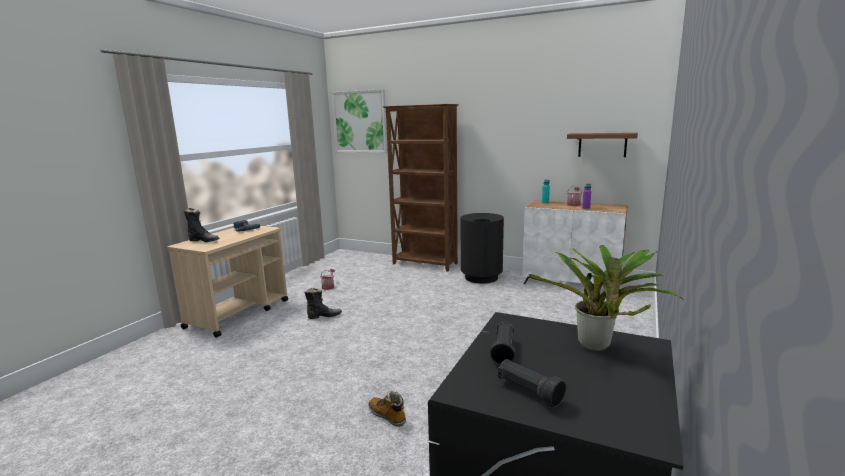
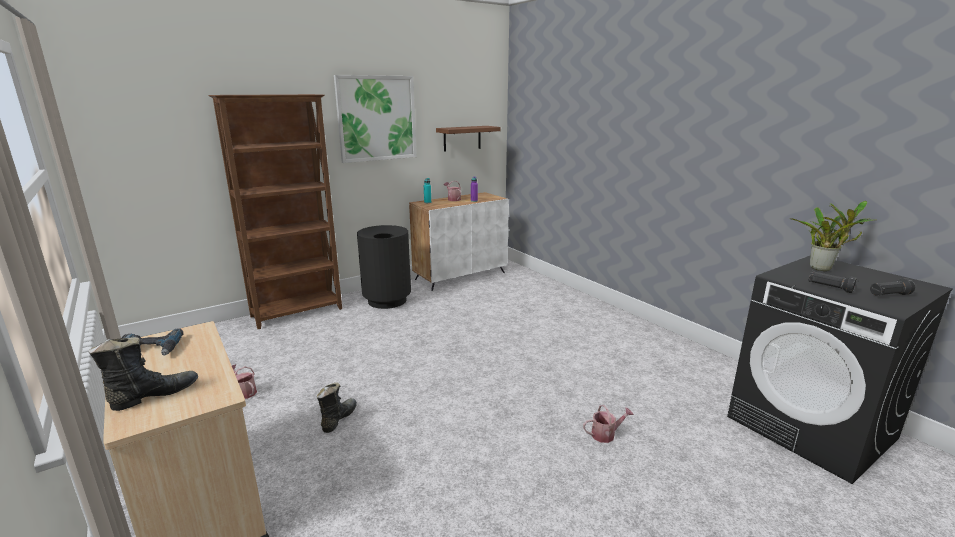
camera: 60 degrees left, 5 degrees up
picture [332,89,387,153] -> picture moved to [334,75,417,163]
boot [368,391,406,427] -> watering can [583,405,634,443]

